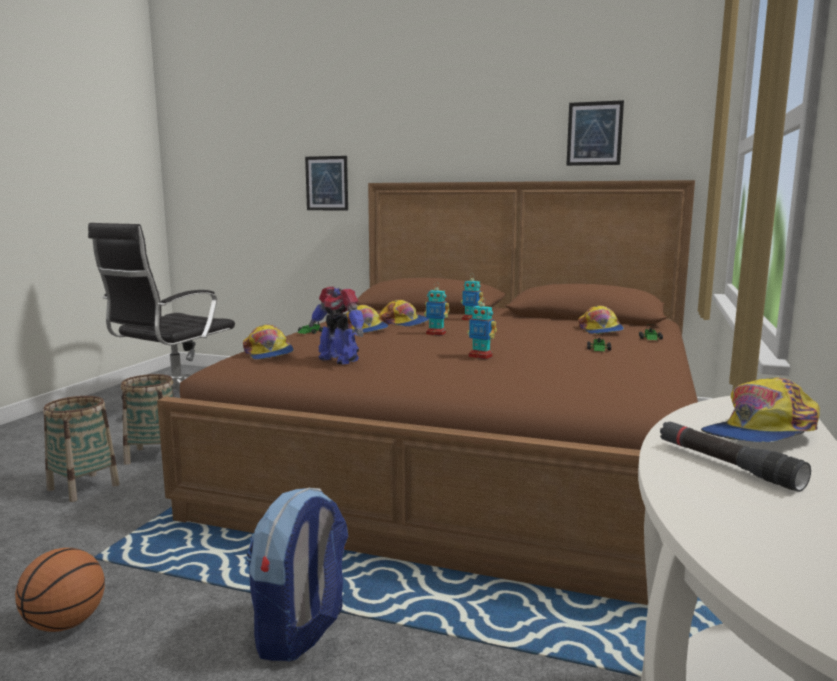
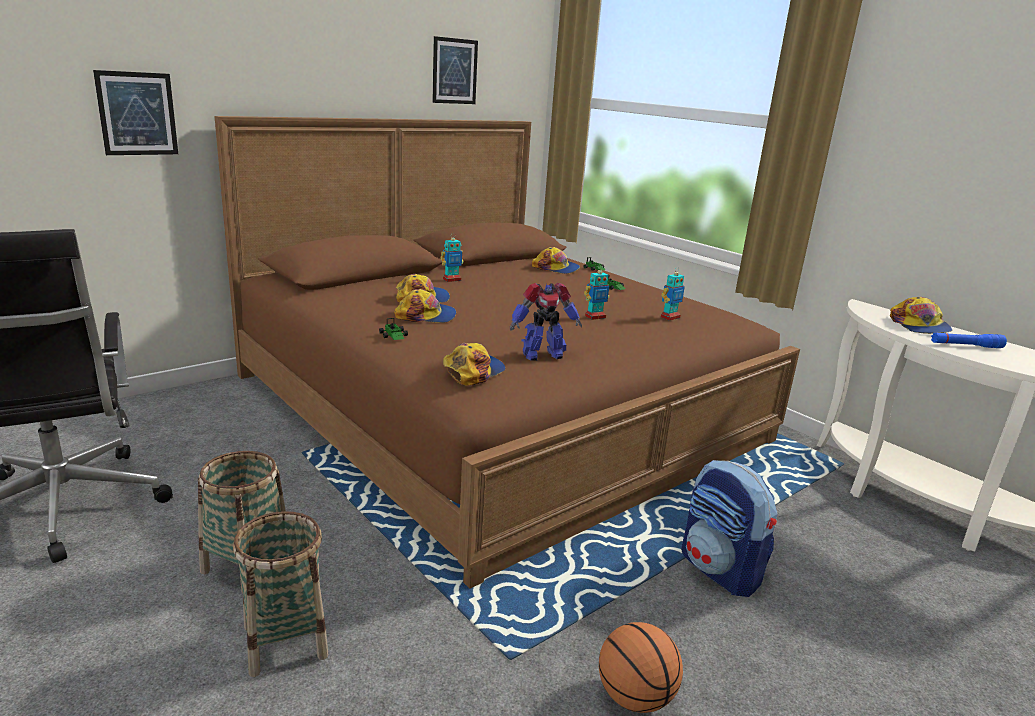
camera: 60 degrees left, 10 degrees up
cap [243,325,294,360] -> cap turned 60 degrees counterclockwise [443,343,506,386]
toy robot [424,282,449,336] -> toy robot moved to [661,267,685,321]
black flashlight [660,422,811,492] -> blue flashlight [931,333,1007,348]

